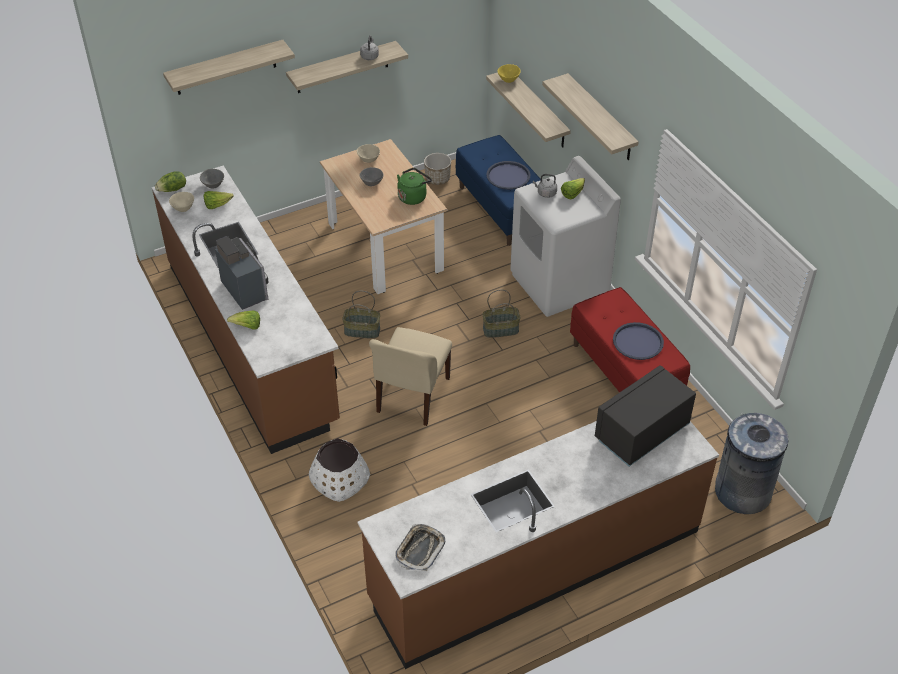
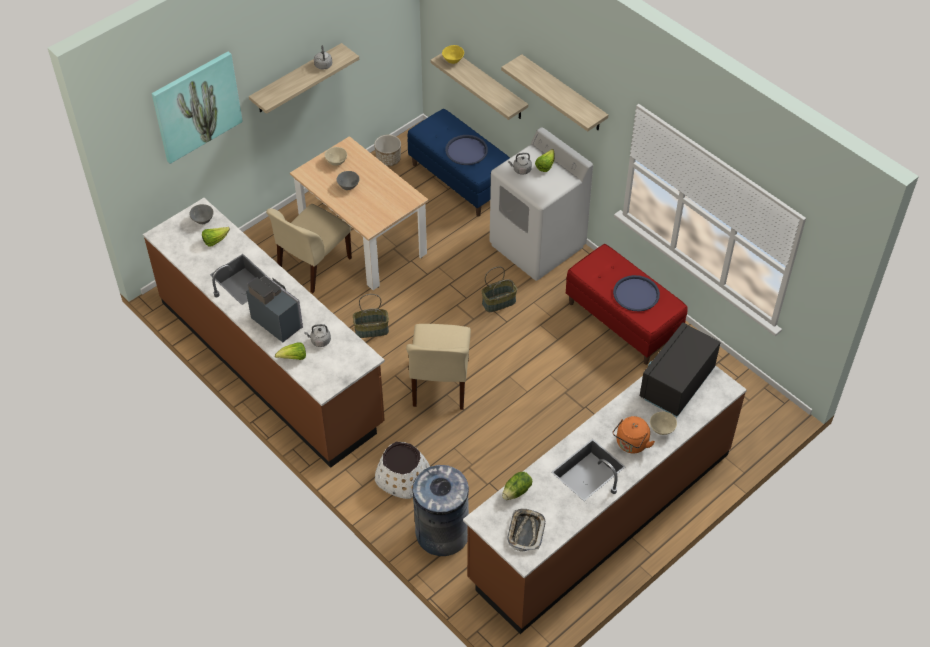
camera: 15 degrees left, 5 degrees up
lettuce [155,171,186,192] -> lettuce moved to [502,472,532,500]
shelf [163,40,295,95] -> picture [152,52,243,164]
beige bowl [169,192,194,212] -> beige bowl moved to [650,412,677,435]
green kettle [397,168,432,205] -> none
grey trash can [715,413,788,514] -> grey trash can moved to [412,465,469,556]
none -> beige chair [266,204,352,293]
none -> grey kettle [304,324,331,347]
none -> orange kettle [613,416,655,453]

